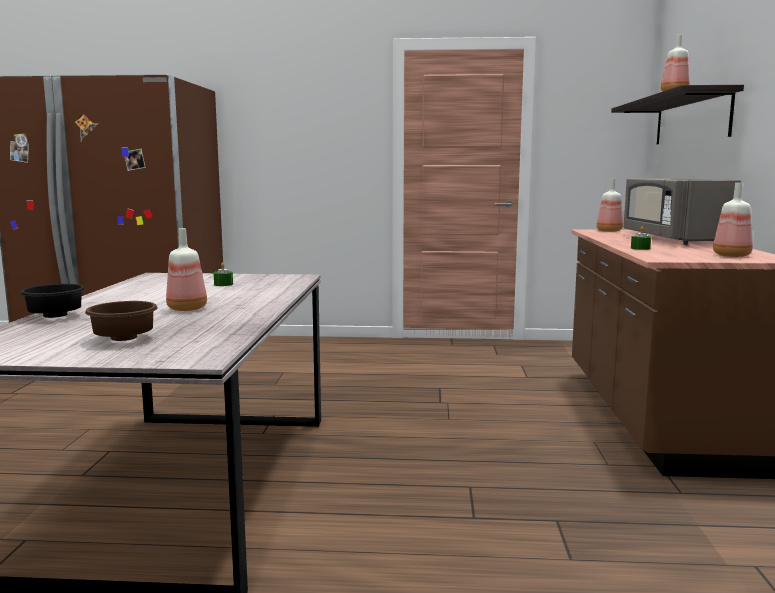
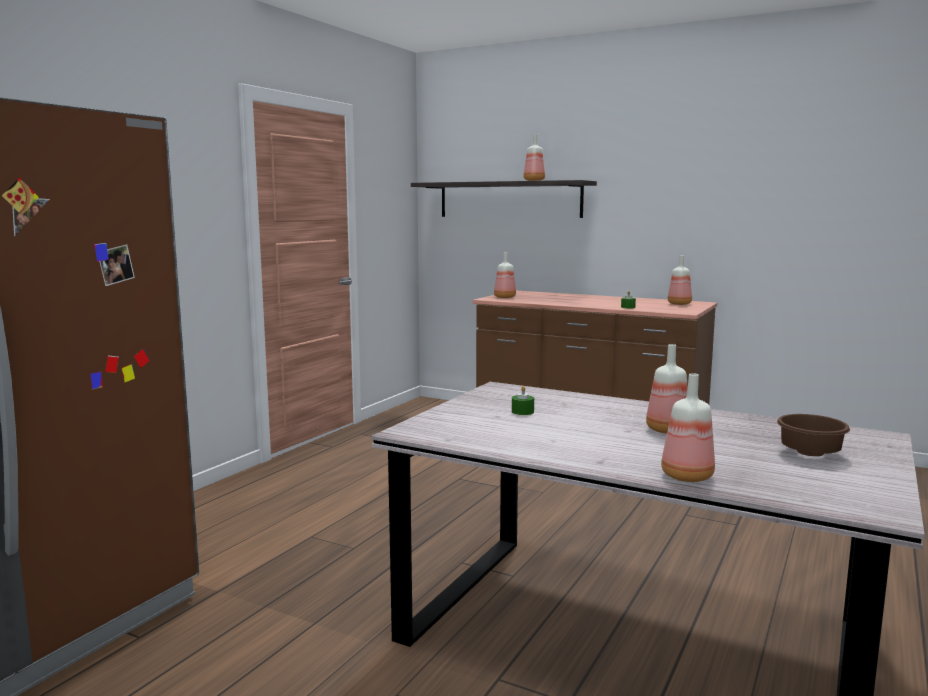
camera: 65 degrees left, 0 degrees up
black bowl [20,284,85,318] -> bottle [661,373,715,482]
grey microwave [624,178,741,245] -> none

